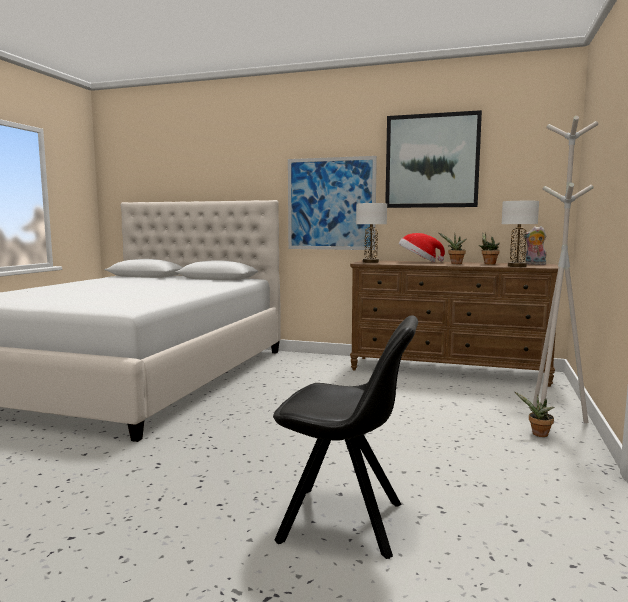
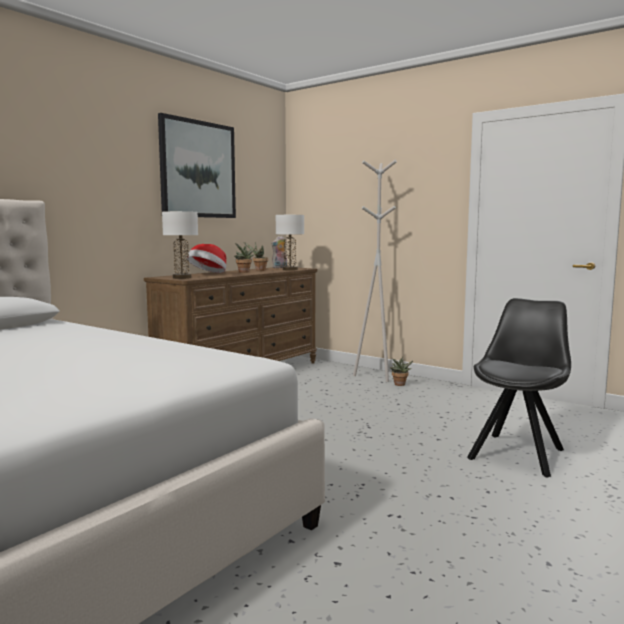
camera: 70 degrees left, 0 degrees up
picture [288,156,377,250] -> none

